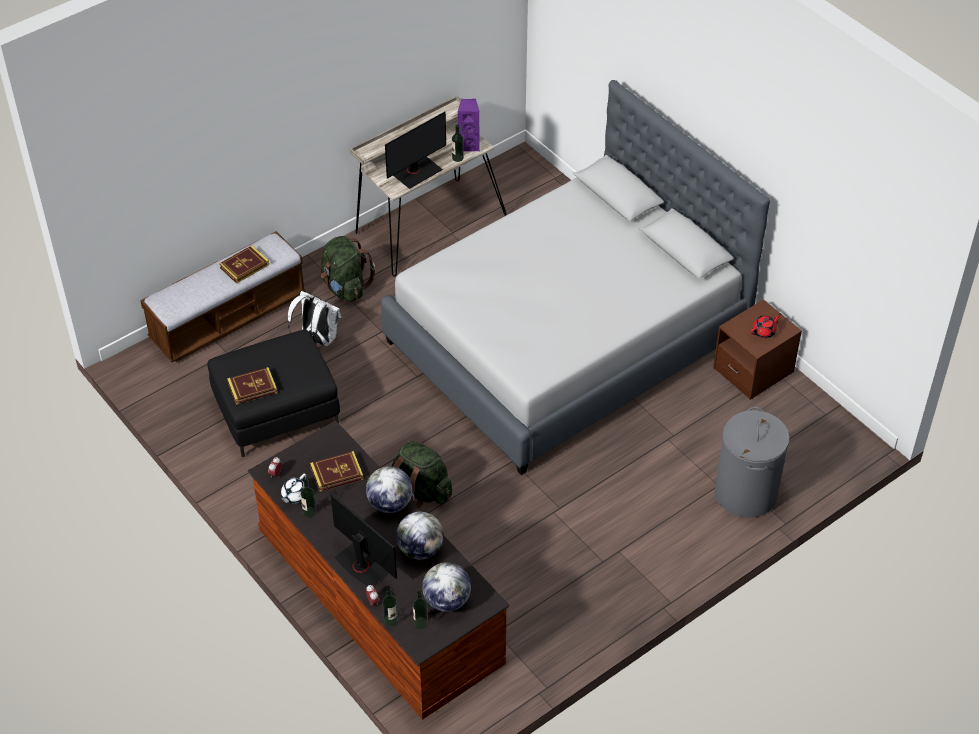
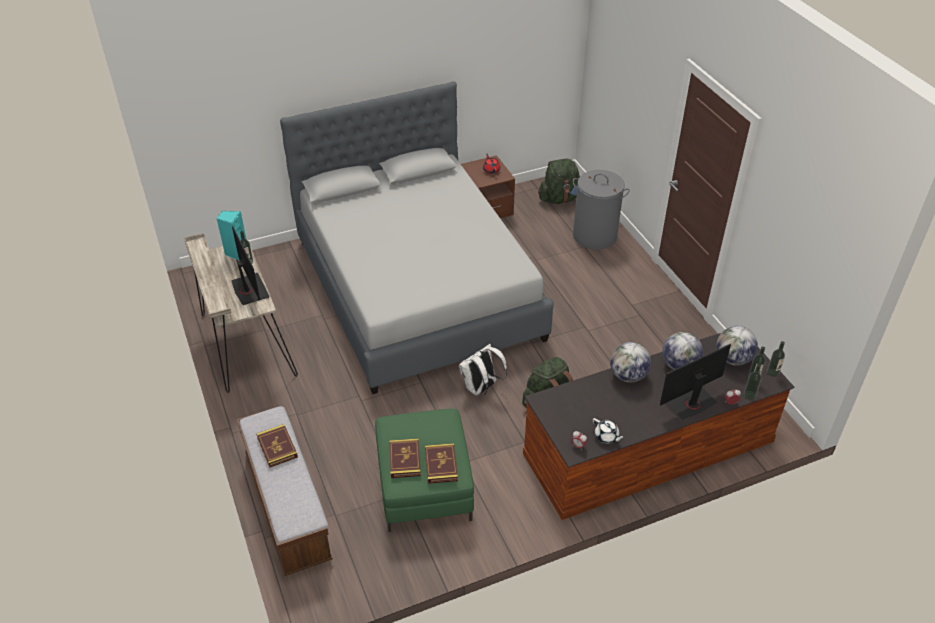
camera: 75 degrees left, 5 degrees down
black ottoman [207,330,340,457] -> green ottoman [375,409,474,532]
white backpack [288,291,342,346] -> white backpack moved to [459,344,507,396]
bottle [301,479,317,518] -> bottle moved to [767,341,785,377]
book [310,451,364,492] -> book moved to [389,439,421,478]
green backpack [321,236,375,302] -> green backpack moved to [538,158,580,204]
purple speaker [458,99,480,152] -> turquoise speaker [216,210,247,260]

